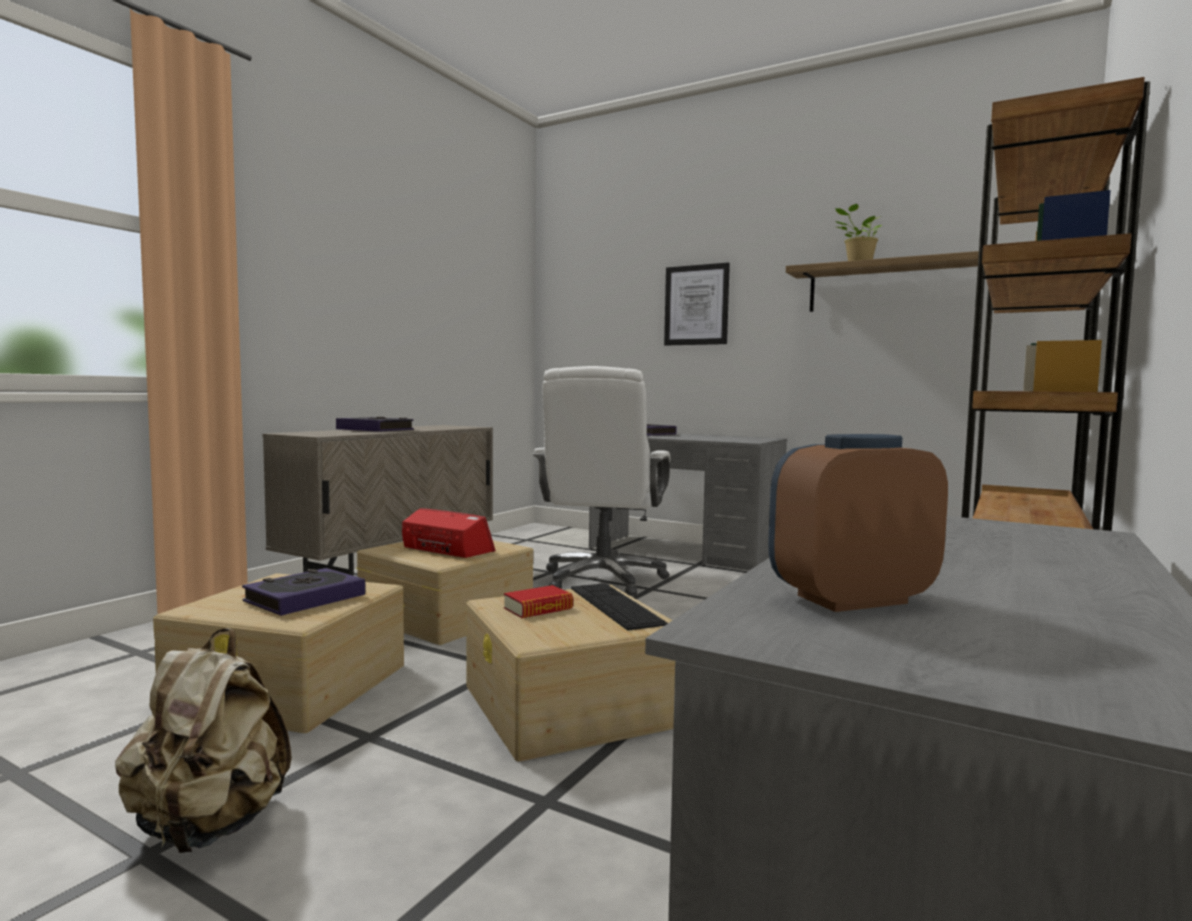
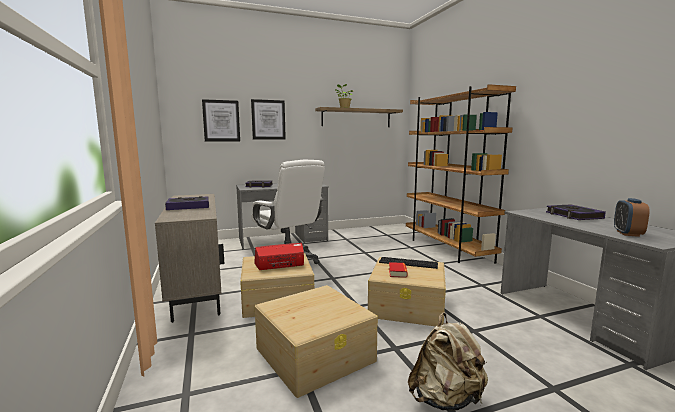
camera: 50 degrees left, 5 degrees up
book [242,568,365,616] -> book moved to [546,204,606,220]
none -> picture [202,99,240,141]

